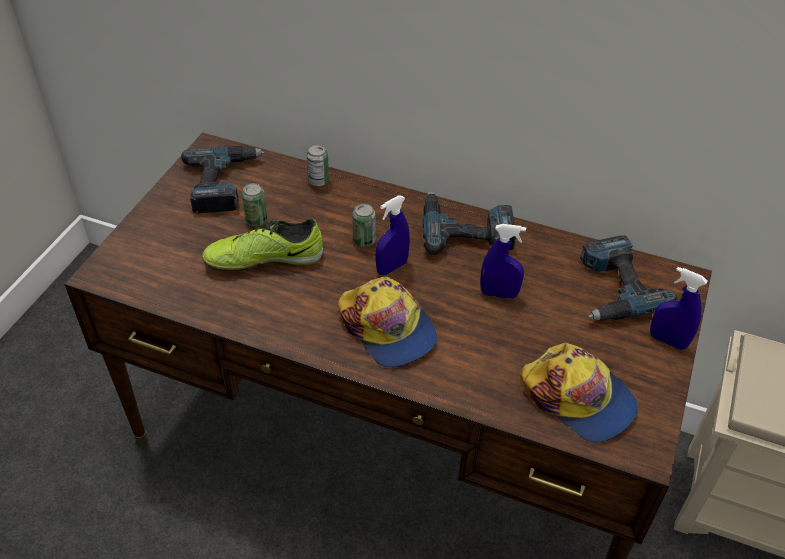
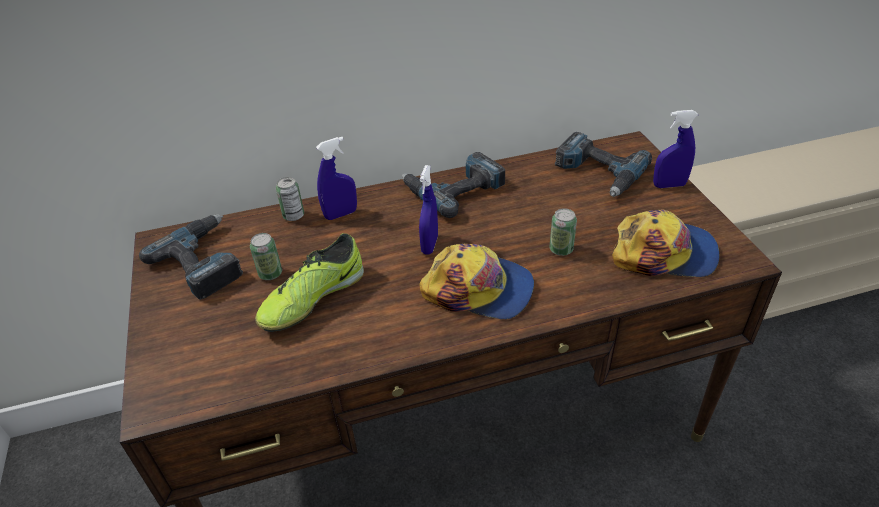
camera: 35 degrees left, 5 degrees down
can [352,203,376,247] -> can moved to [550,208,577,256]
blue spray bottle [480,224,526,299] -> blue spray bottle moved to [316,137,357,220]

